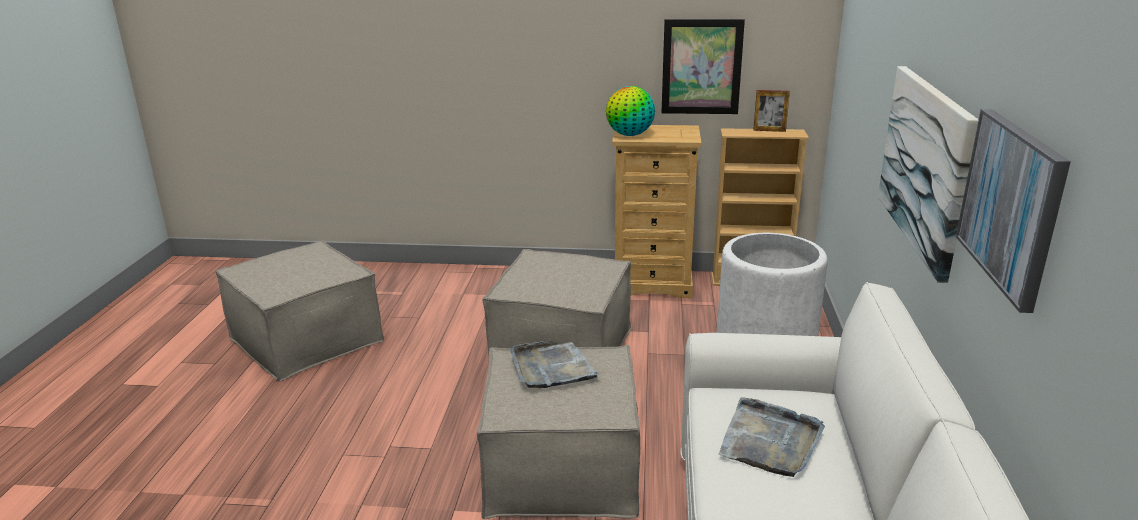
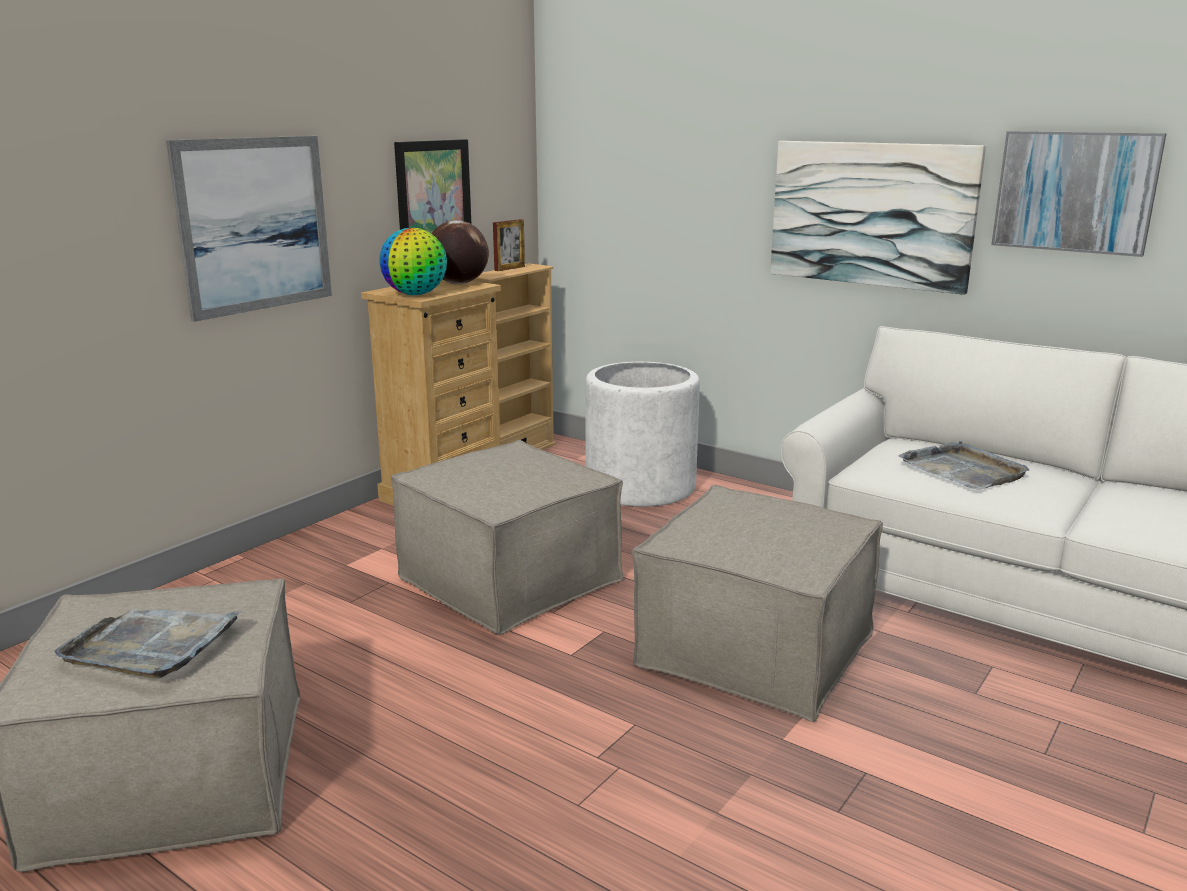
camera: 60 degrees left, 5 degrees down
grey tray [510,340,601,388] -> grey tray moved to [54,609,243,678]
none -> picture [166,136,332,322]
none -> globe [431,220,489,284]

